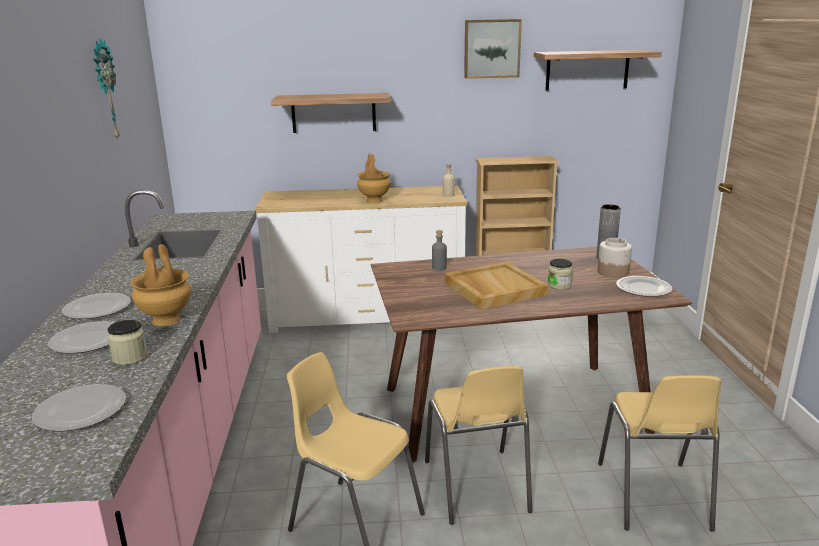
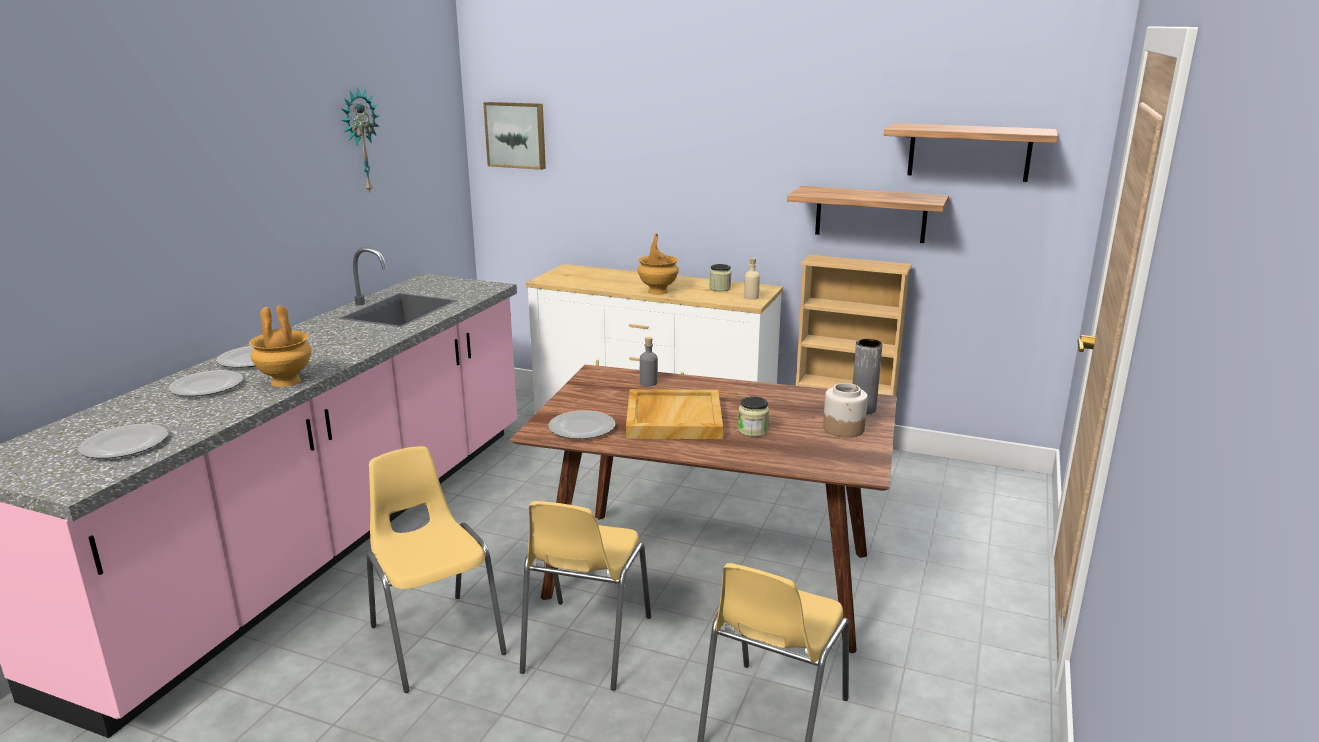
camera: 25 degrees right, 0 degrees up
jar [107,320,148,365] -> jar moved to [709,264,731,291]
shelf [271,93,391,133] -> shelf moved to [787,186,949,243]
picture [464,19,522,79] -> picture moved to [483,102,546,170]
plate [616,276,673,297] -> plate moved to [548,410,615,439]

